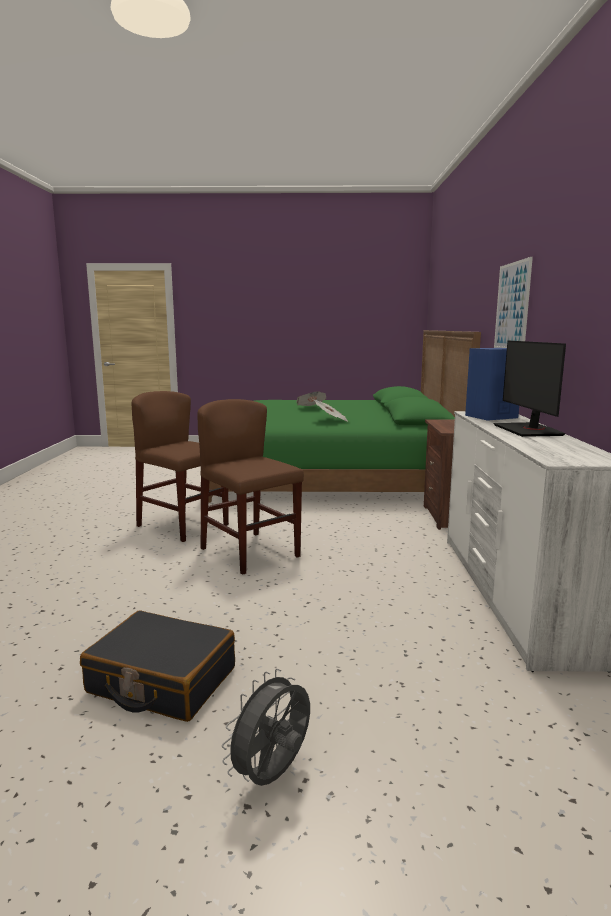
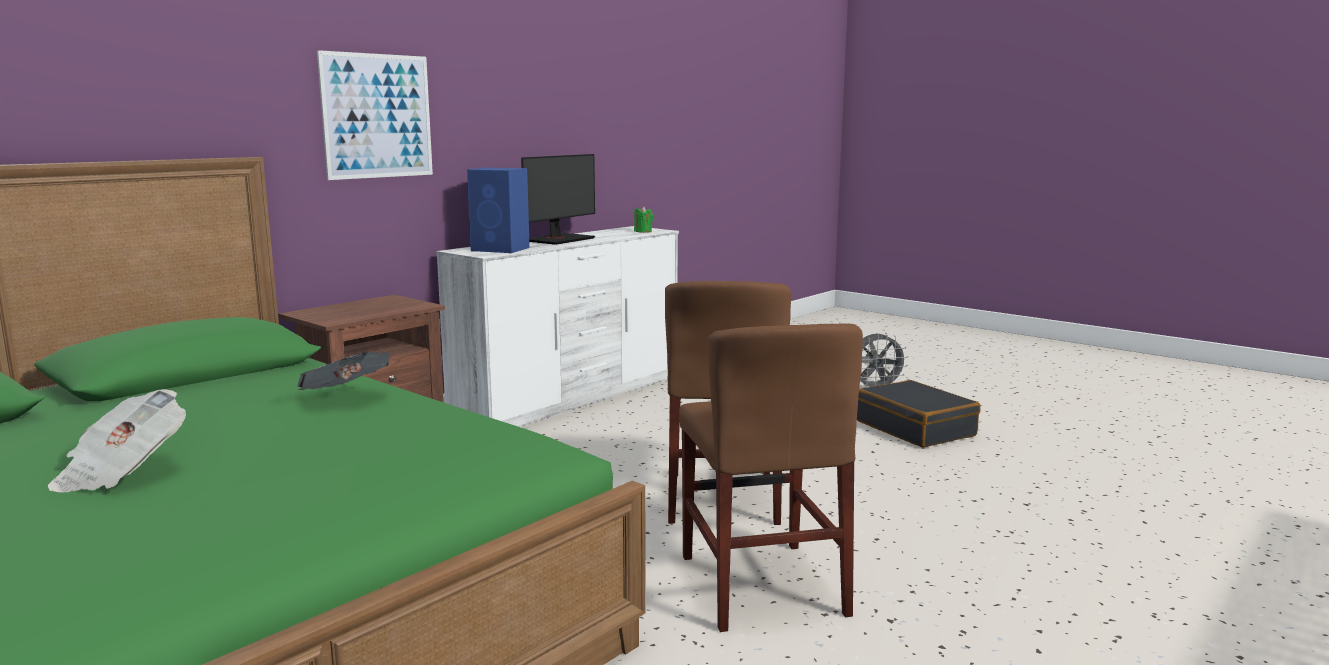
camera: 140 degrees left, 0 degrees up
none -> green candle [634,206,653,233]

